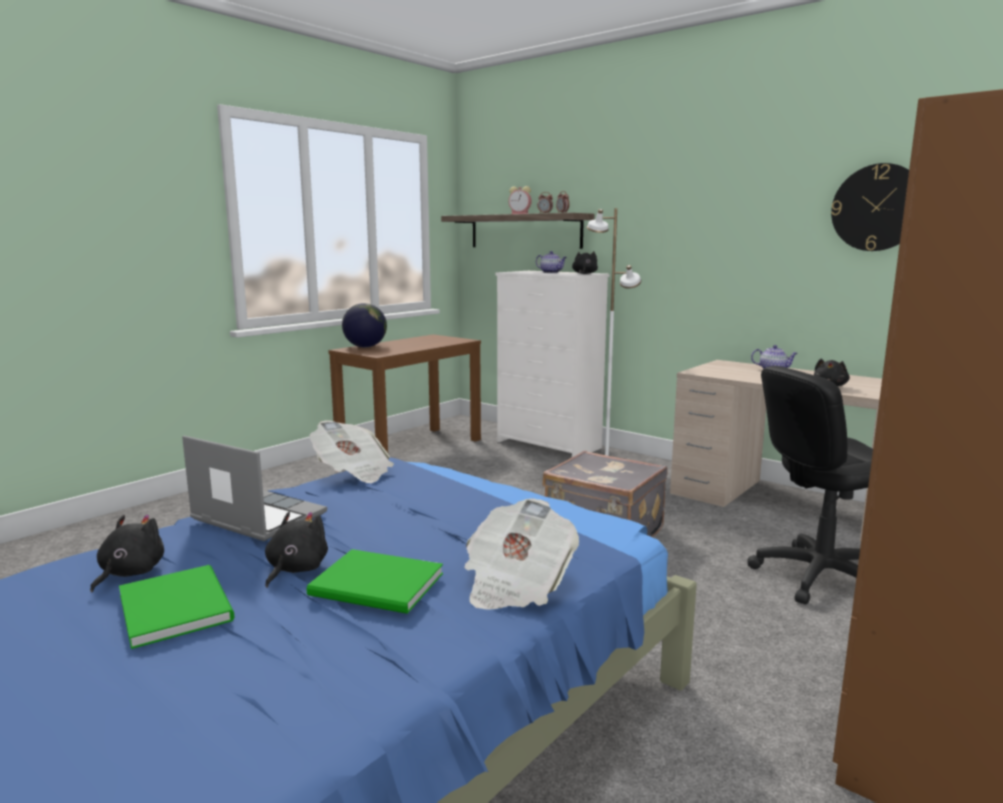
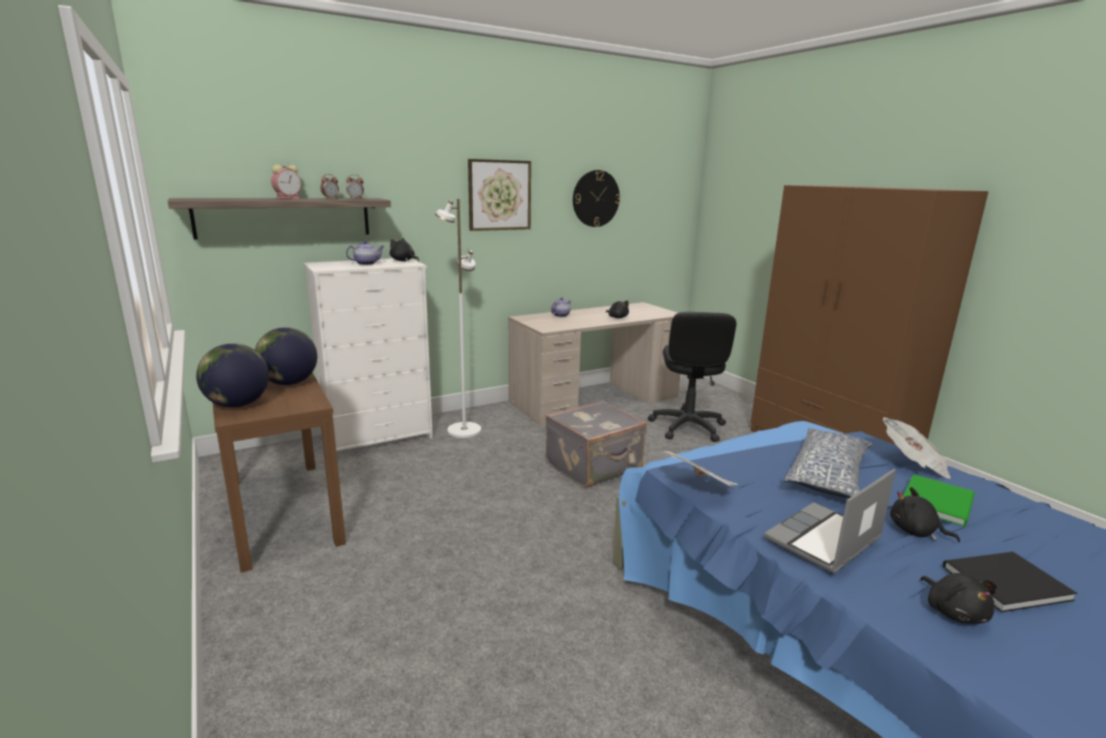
camera: 70 degrees left, 5 degrees up
black plush toy [90,514,164,592] -> black plush toy turned 135 degrees counterclockwise [920,573,997,624]
green book [119,565,235,649] -> black book [943,552,1077,612]
none -> globe [255,327,317,385]
none -> picture [468,159,531,231]
none -> pillow [784,428,873,498]

